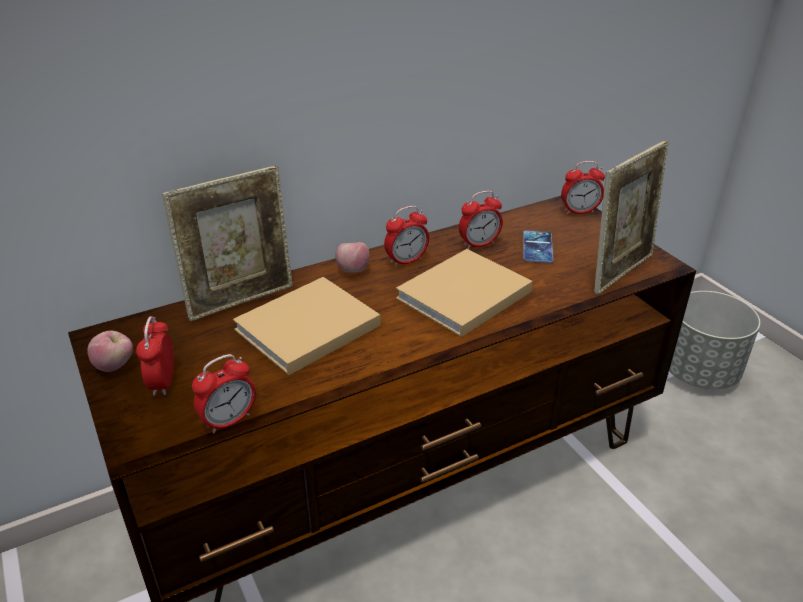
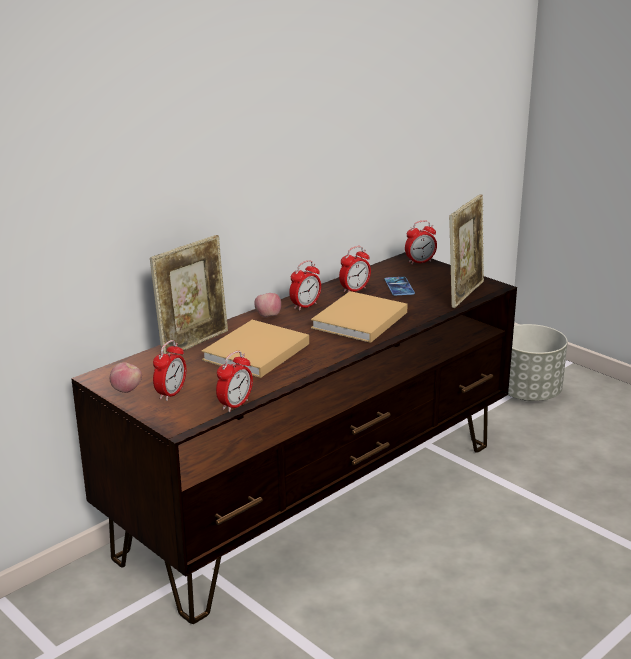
camera: 15 degrees left, 10 degrees down
alarm clock [136,316,174,396] -> alarm clock turned 135 degrees counterclockwise [153,340,186,401]

